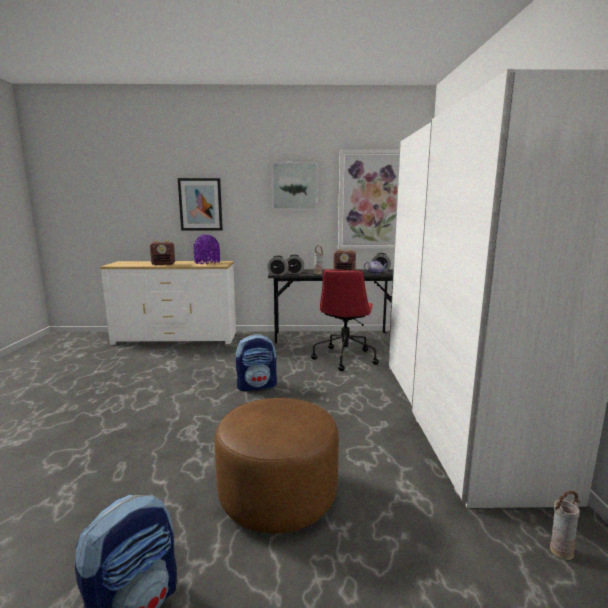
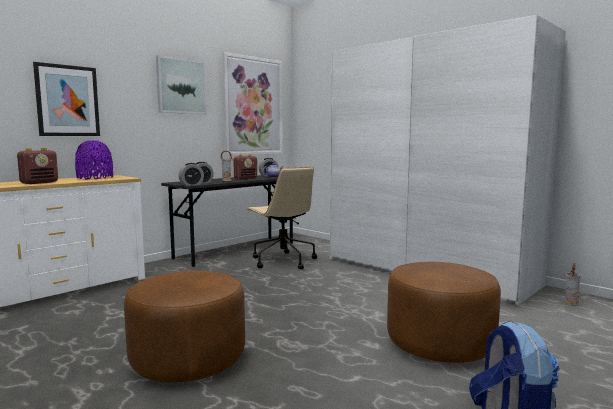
camera: 45 degrees left, 5 degrees down
backpack [236,334,277,391] -> none
red office chair [311,269,379,371] -> beige office chair [247,167,317,269]
none -> brown ottoman [124,271,245,382]

